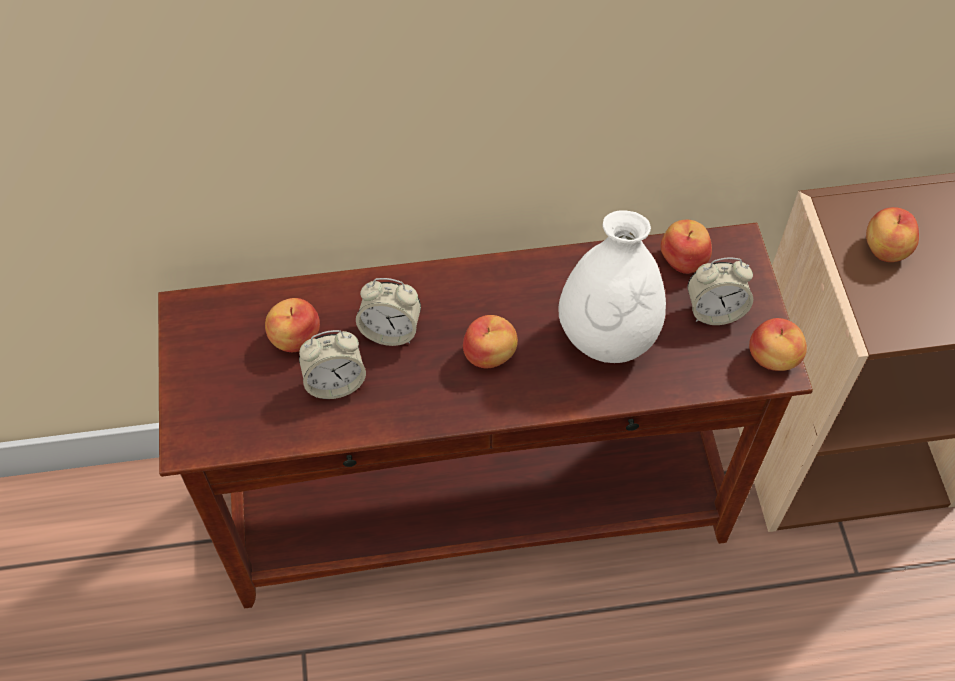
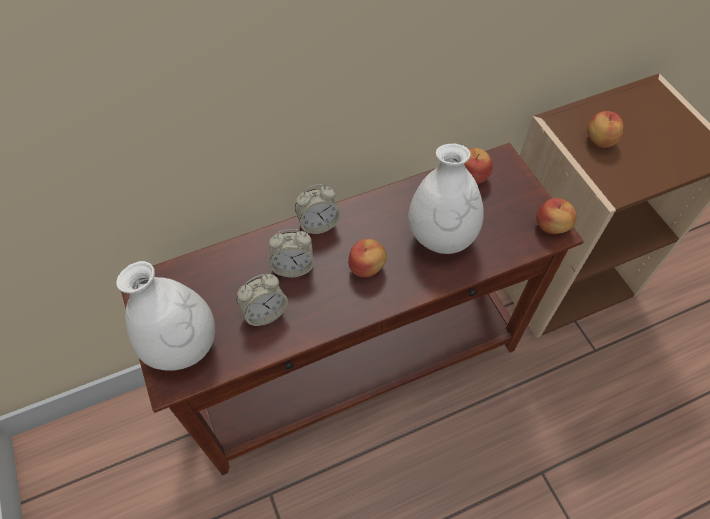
camera: 15 degrees left, 0 degrees up
apple [265,298,320,352] -> none
alarm clock [688,257,753,325] -> alarm clock moved to [295,184,341,234]
none -> white vase [116,261,215,371]

